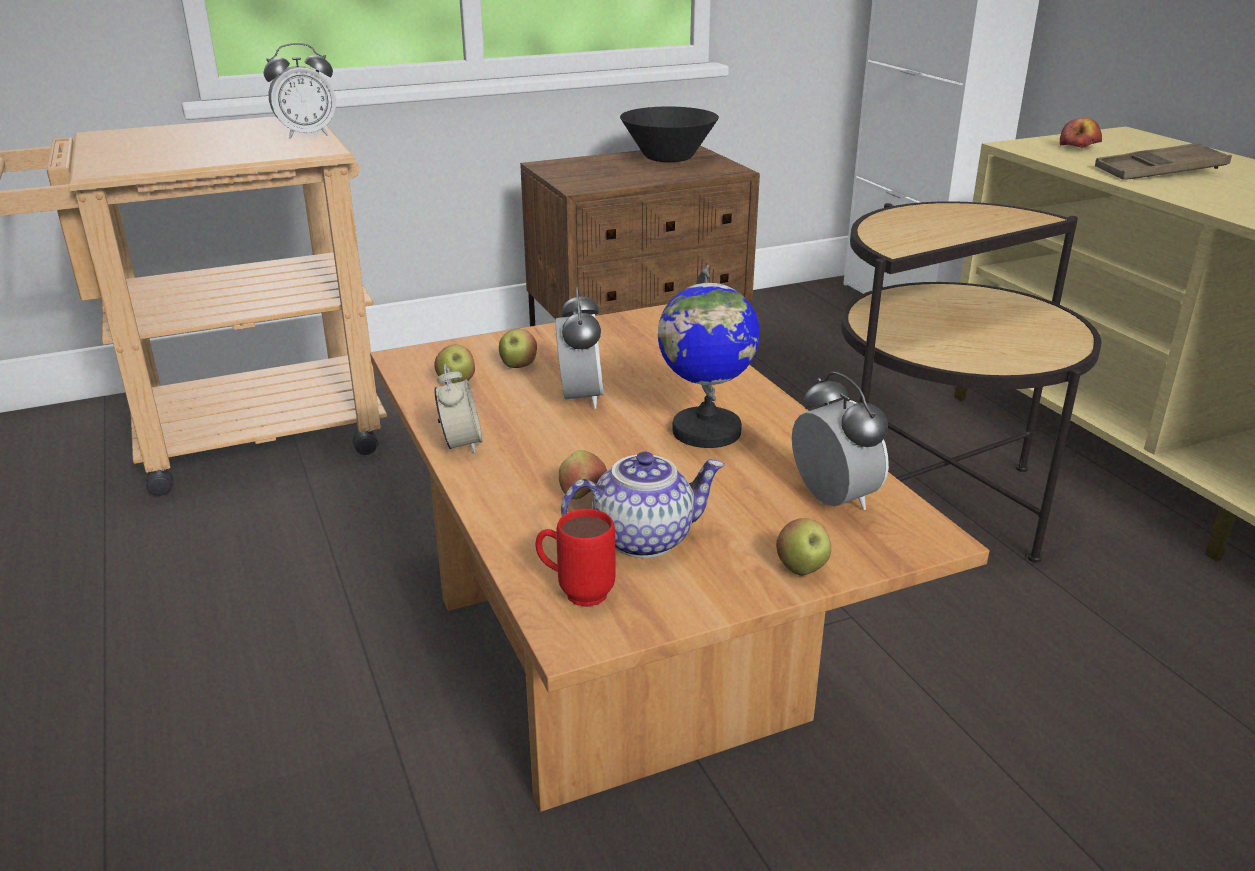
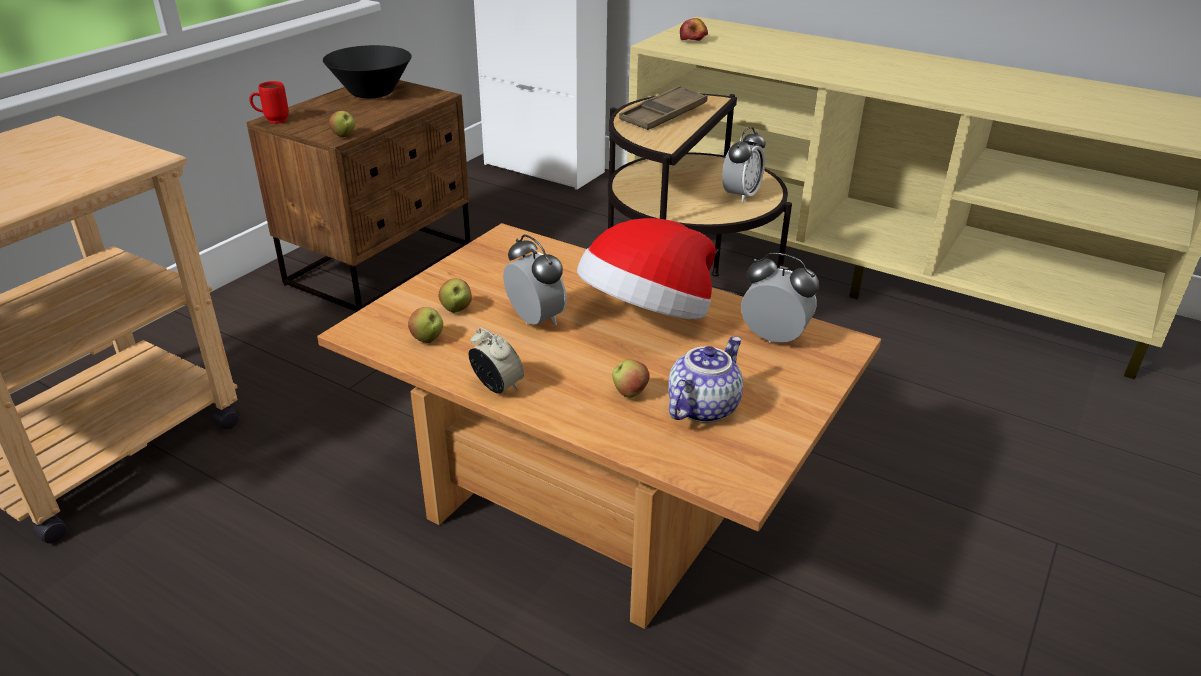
camera: 35 degrees left, 5 degrees up
alarm clock [263,43,336,139] -> alarm clock moved to [722,127,766,203]
red mug [535,509,616,607] -> red mug moved to [250,81,289,124]
globe [658,265,760,448] -> hat [577,218,716,320]
apple [776,518,831,576] -> apple moved to [329,111,355,137]
brown tray [1095,143,1232,180] -> brown tray moved to [619,86,708,130]

